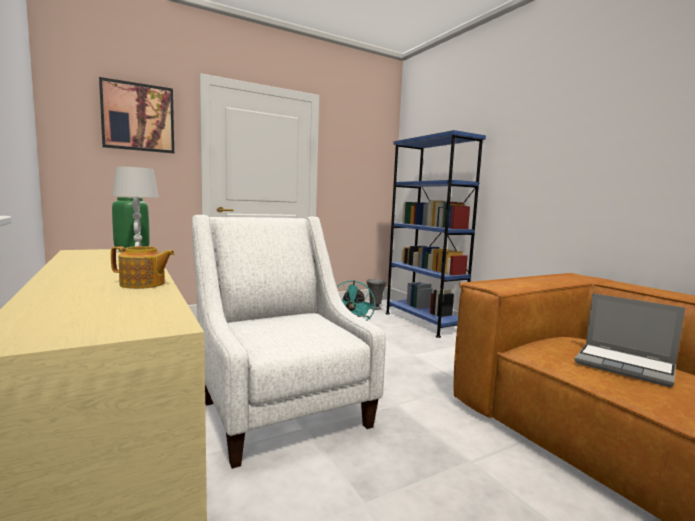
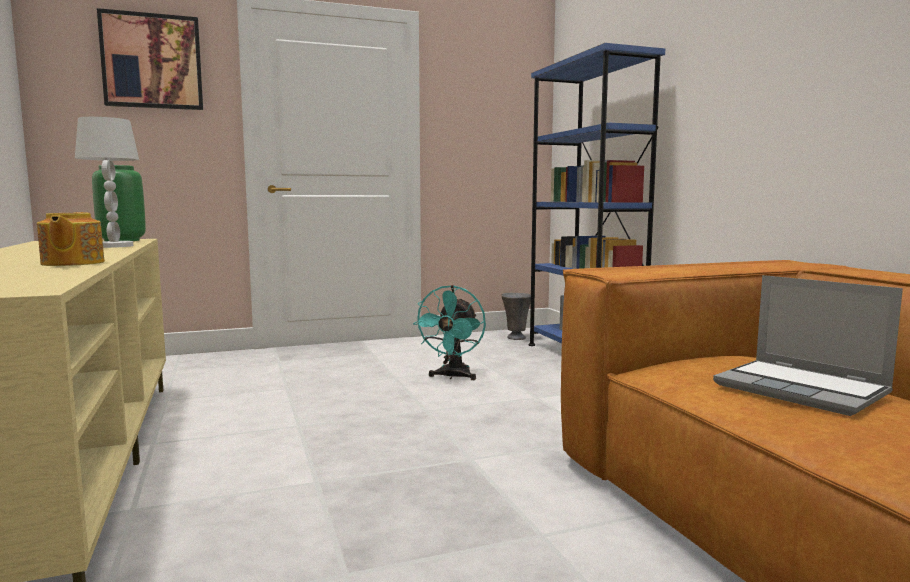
camera: 10 degrees right, 0 degrees up
teapot [111,246,175,289] -> teapot turned 60 degrees clockwise [37,212,105,266]
white armchair [191,215,386,469] -> none

